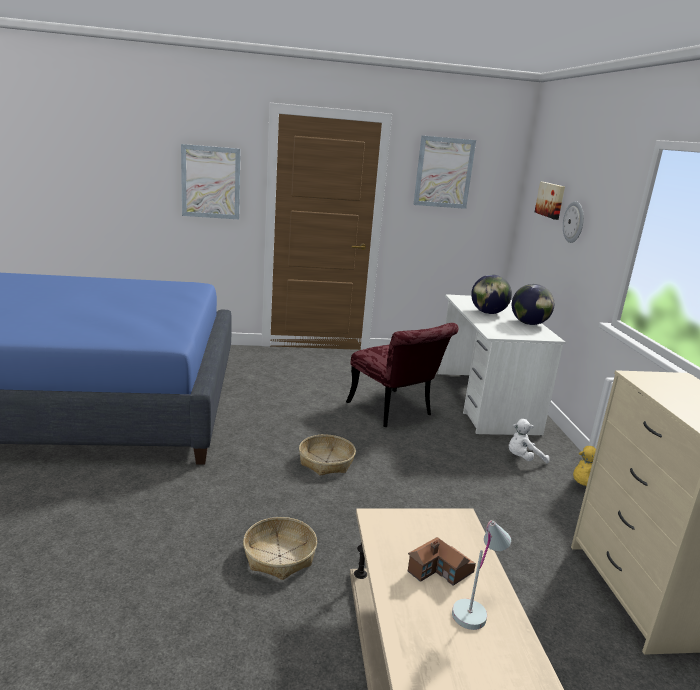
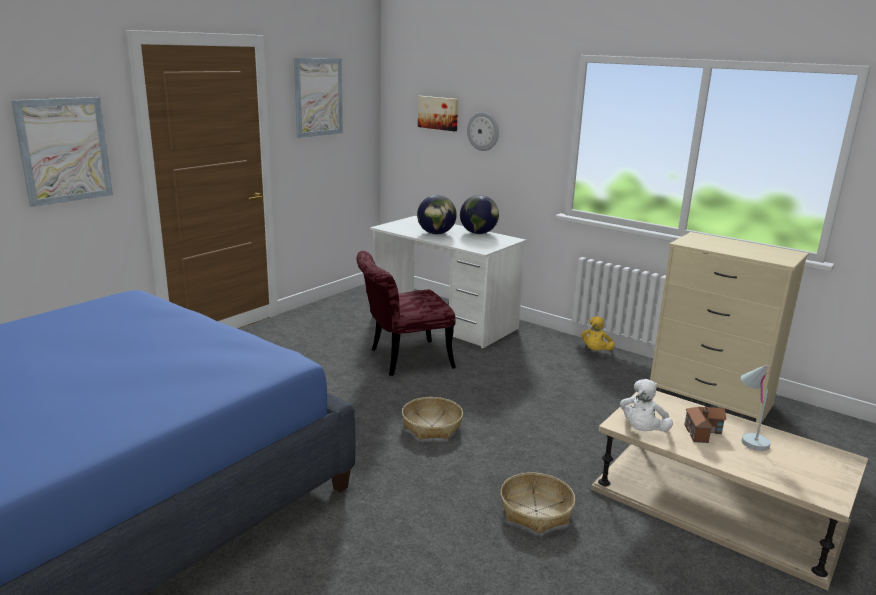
camera: 45 degrees left, 0 degrees up
red chair [346,323,459,427] -> red chair turned 150 degrees clockwise [356,251,456,376]
white plush toy [509,419,550,463] -> white plush toy moved to [620,379,673,432]

